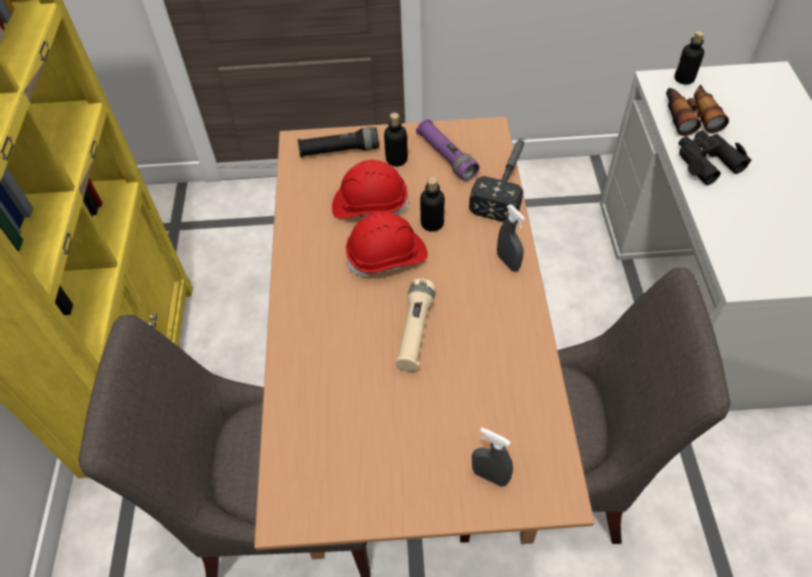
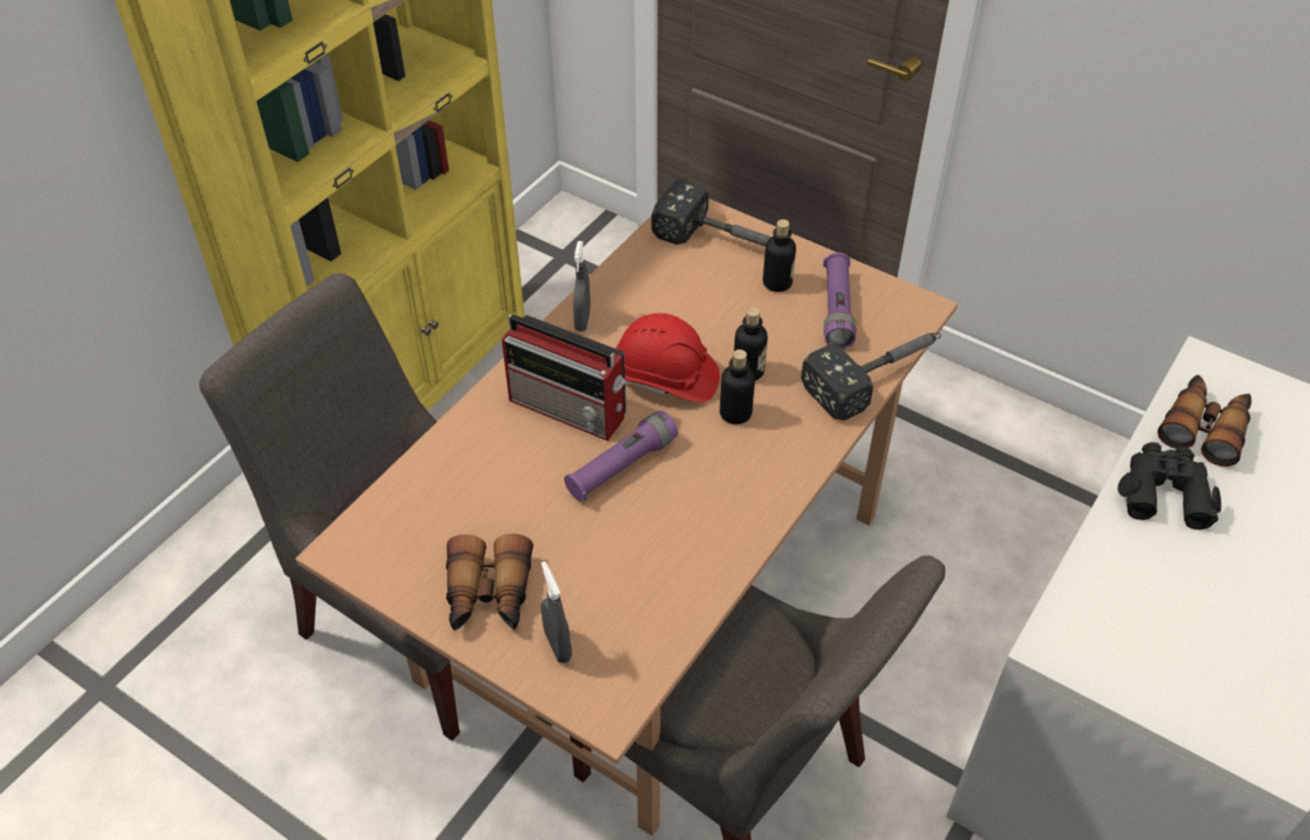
camera: 35 degrees right, 5 degrees down
black flashlight [298,127,379,158] -> hammer [652,180,771,247]
red hard hat [332,160,409,218] -> none
beige flashlight [395,278,435,371] -> purple flashlight [564,410,678,501]
grey spray bottle [497,204,525,271] -> grey spray bottle moved to [573,241,591,332]
bottle [675,31,704,85] -> bottle moved to [720,349,755,424]
none -> binoculars [446,534,533,630]
none -> radio [502,314,626,441]

